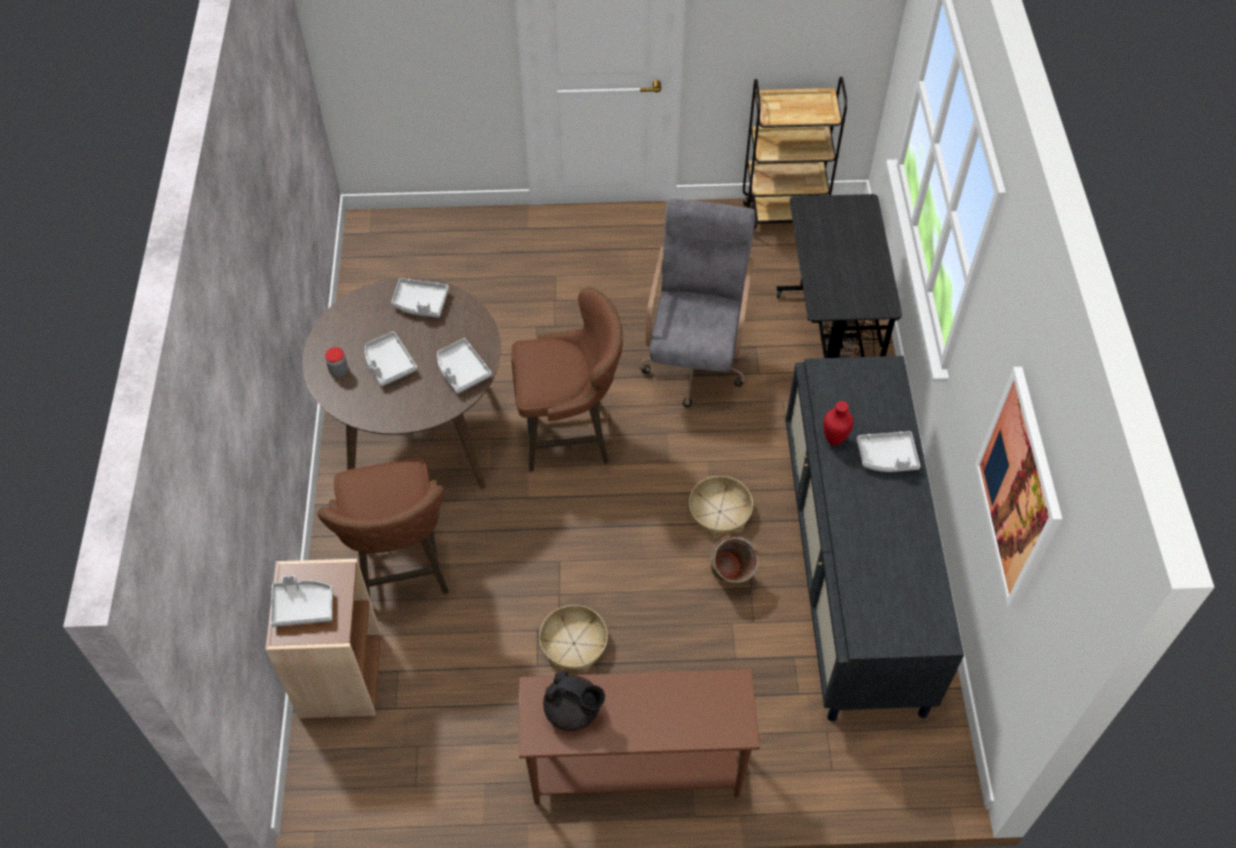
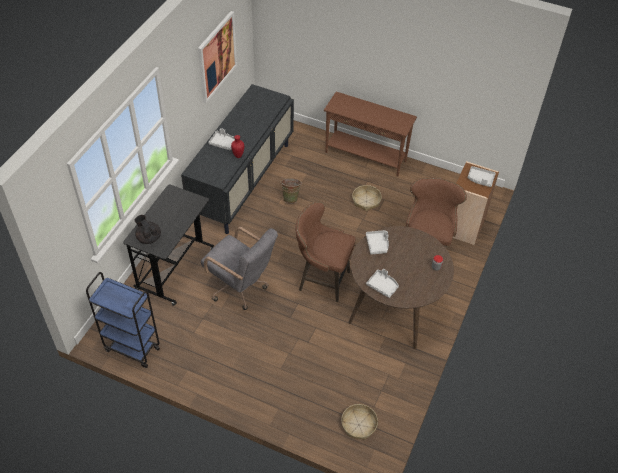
camera: 155 degrees left, 5 degrees down
grey tray [365,331,417,386] -> none
black teapot [543,671,605,731] -> black teapot moved to [134,215,161,244]
grey office chair [639,199,755,408] -> grey office chair turned 90 degrees counterclockwise [201,227,278,310]
basket [689,476,753,536] -> basket moved to [341,404,378,440]
brown cart [743,77,847,229] -> blue cart [86,272,160,368]

